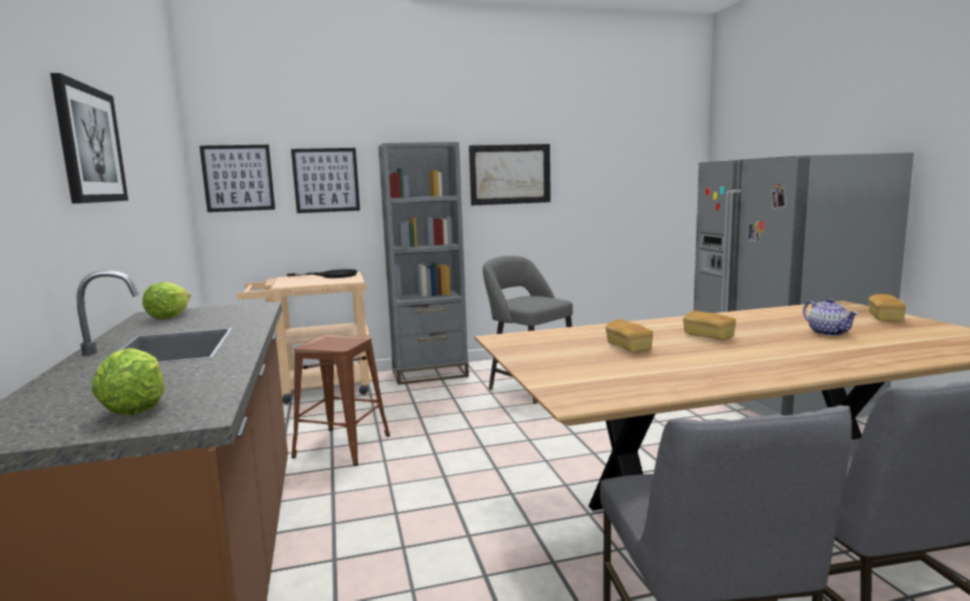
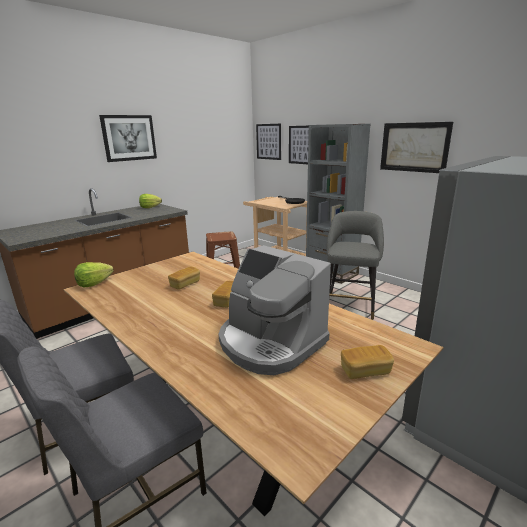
camera: 60 degrees right, 10 degrees up
lettuce [92,348,165,415] -> lettuce moved to [74,262,114,287]
teapot [803,298,859,336] -> coffee machine [219,245,331,375]

